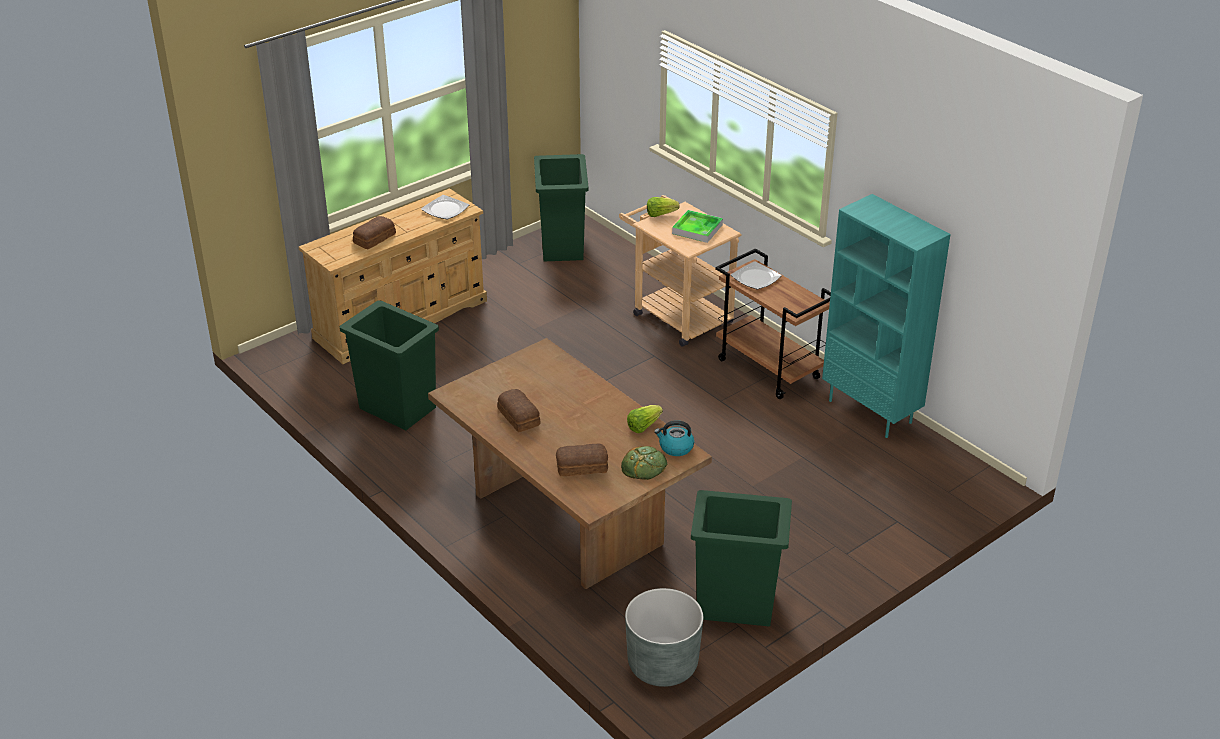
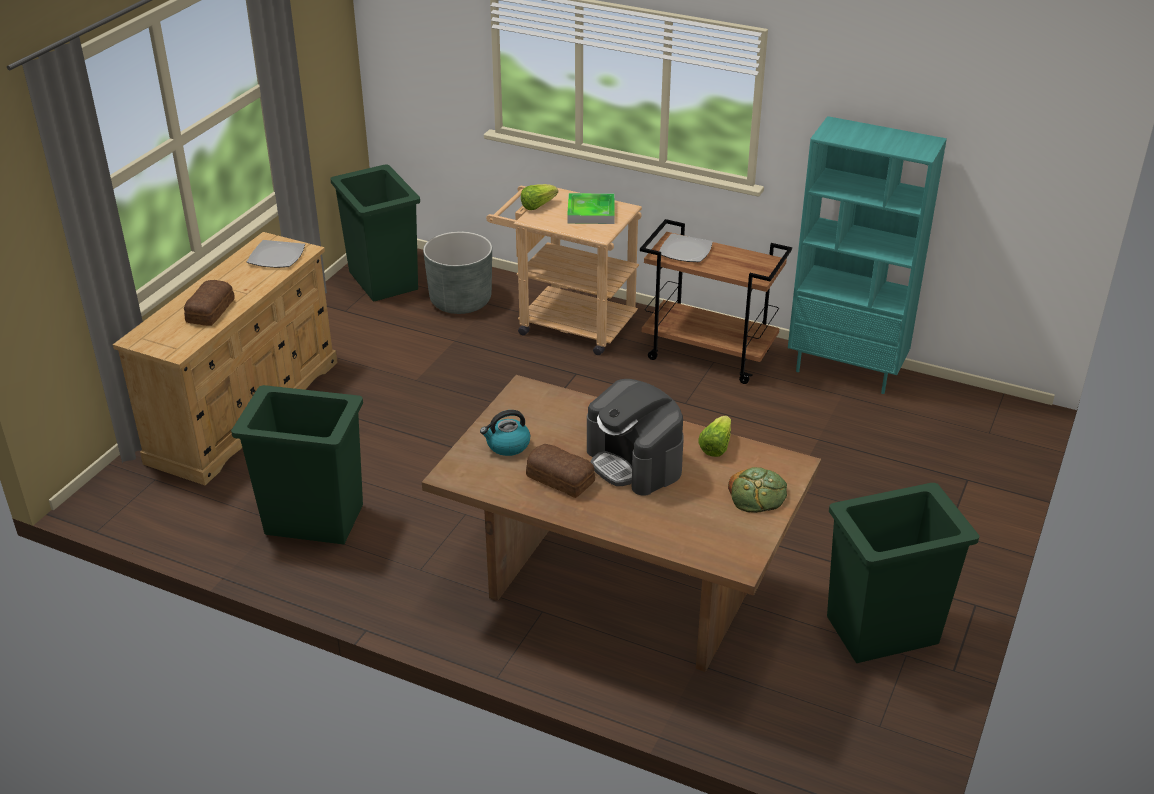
camera: 25 degrees left, 0 degrees up
bread [556,443,608,476] -> none
grey planter [625,588,703,687] -> grey planter moved to [423,232,492,314]
kettle [654,420,694,456] -> kettle moved to [480,410,530,456]
none -> coffee machine [587,379,684,496]

